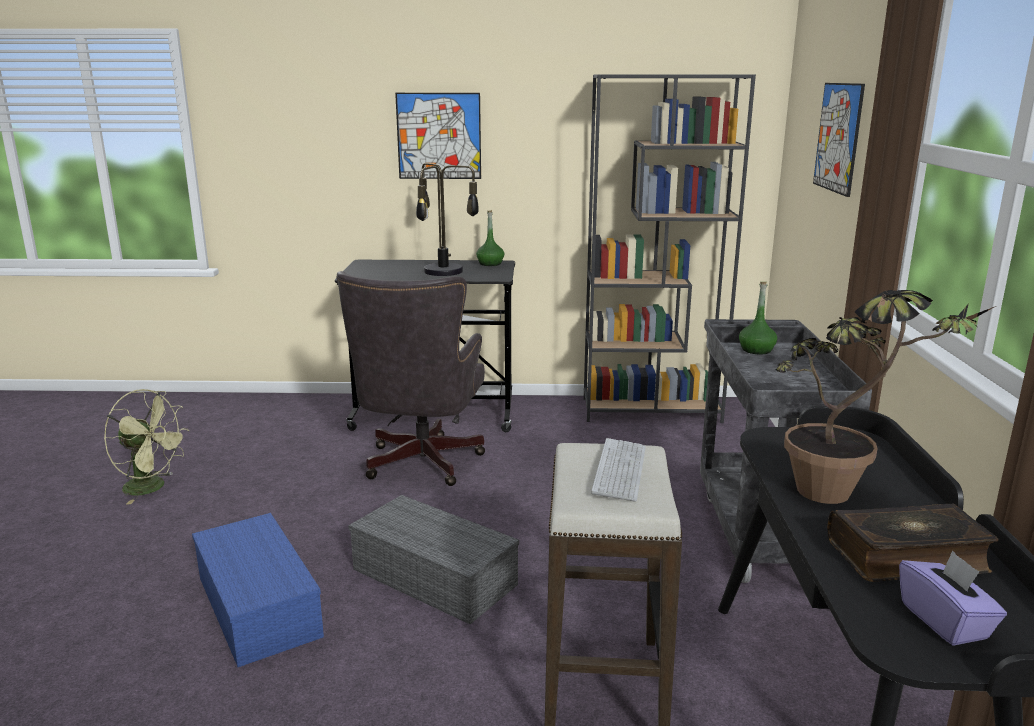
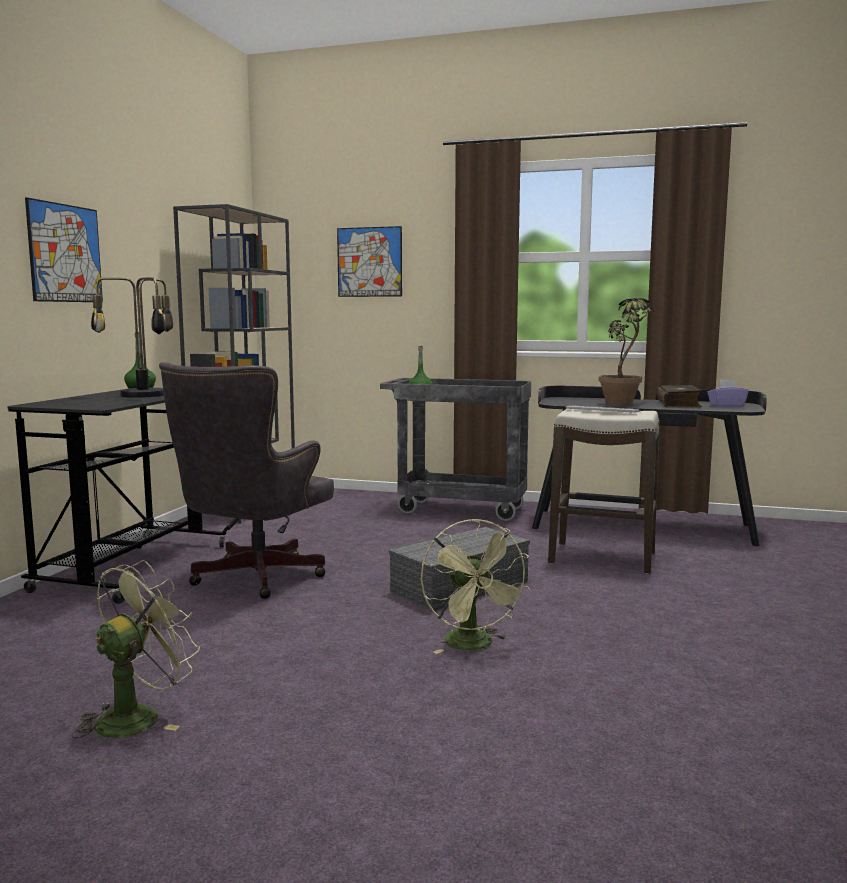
camera: 75 degrees left, 10 degrees down
blue storage box [192,513,324,667] -> green fan [421,519,530,654]
grey office chair [337,271,485,486] -> grey office chair turned 90 degrees clockwise [159,362,334,599]

